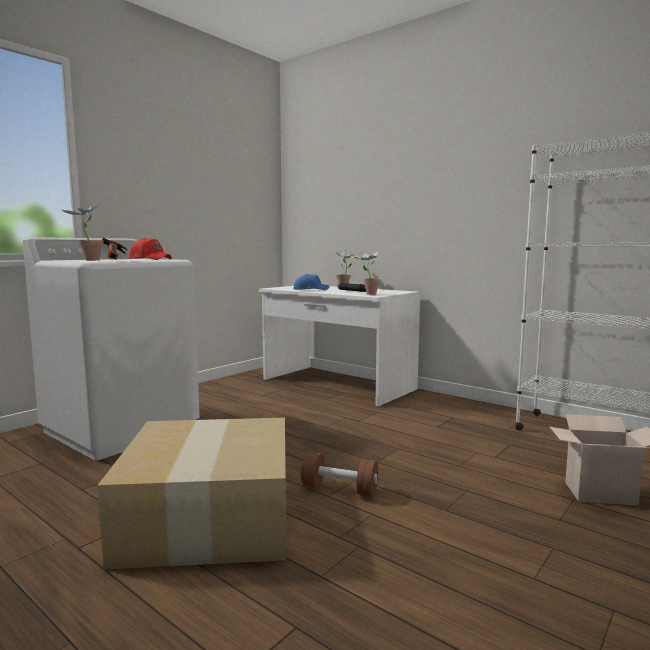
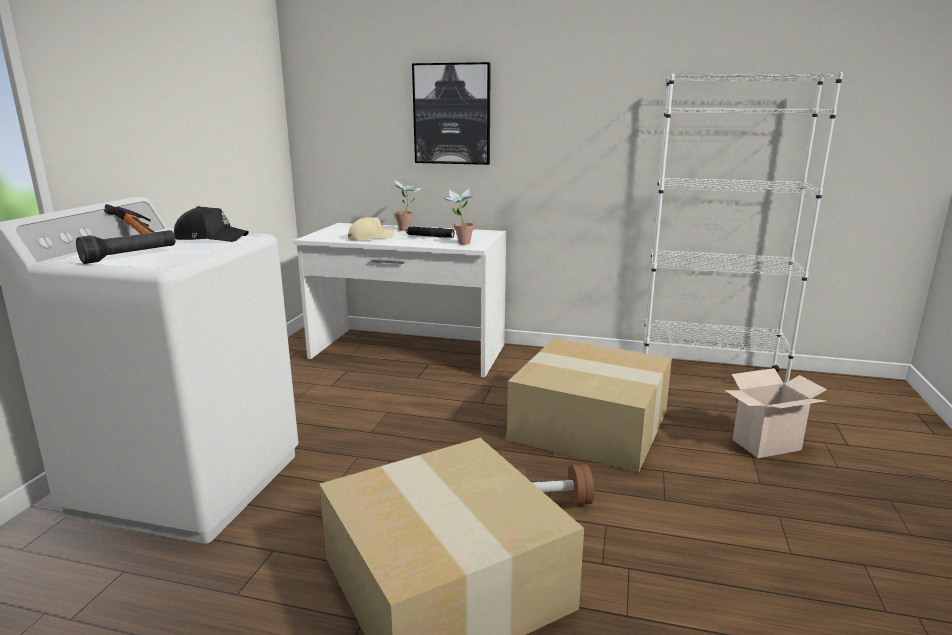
camera: 25 degrees left, 10 degrees up
potted plant [62,201,104,261] -> black flashlight [76,230,175,264]
red cap [129,238,172,260] -> black cap [174,206,249,242]
blue cap [294,274,330,290] -> beige cap [348,217,395,241]
none -> picture [412,62,491,165]
none -> cardboard box [507,338,672,472]

